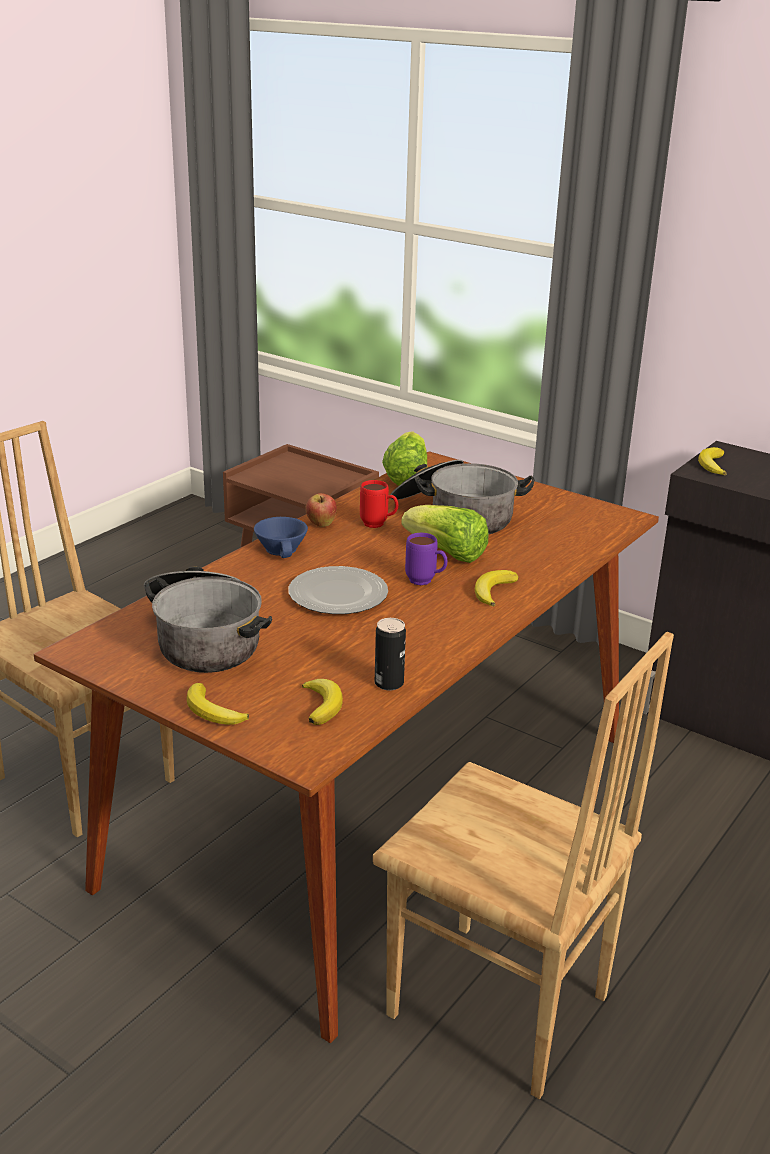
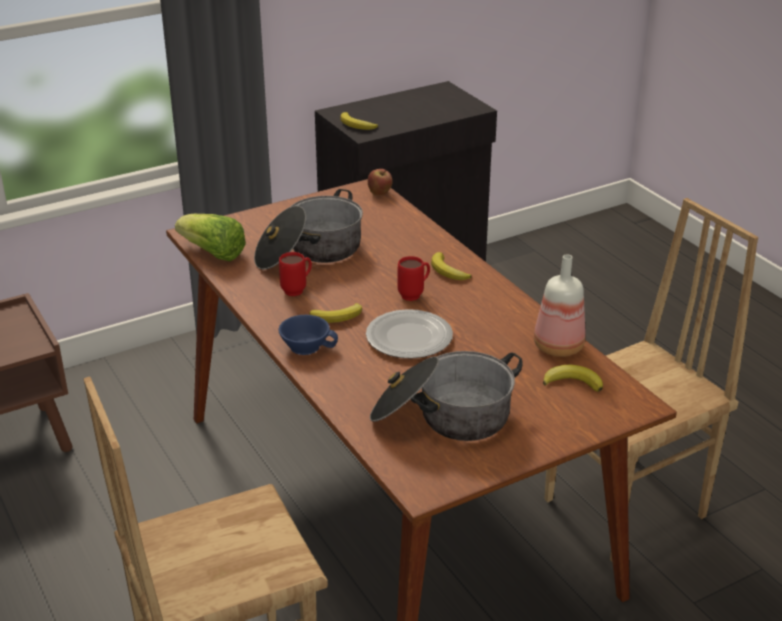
camera: 65 degrees left, 5 degrees up
banana [187,683,249,725] -> banana moved to [309,303,362,323]
apple [305,493,337,527] -> apple moved to [368,169,393,196]
can [375,618,406,691] -> bottle [534,254,586,357]
lettuce [401,505,488,563] -> none
purple mug [405,533,448,585] -> red mug [398,256,430,301]

